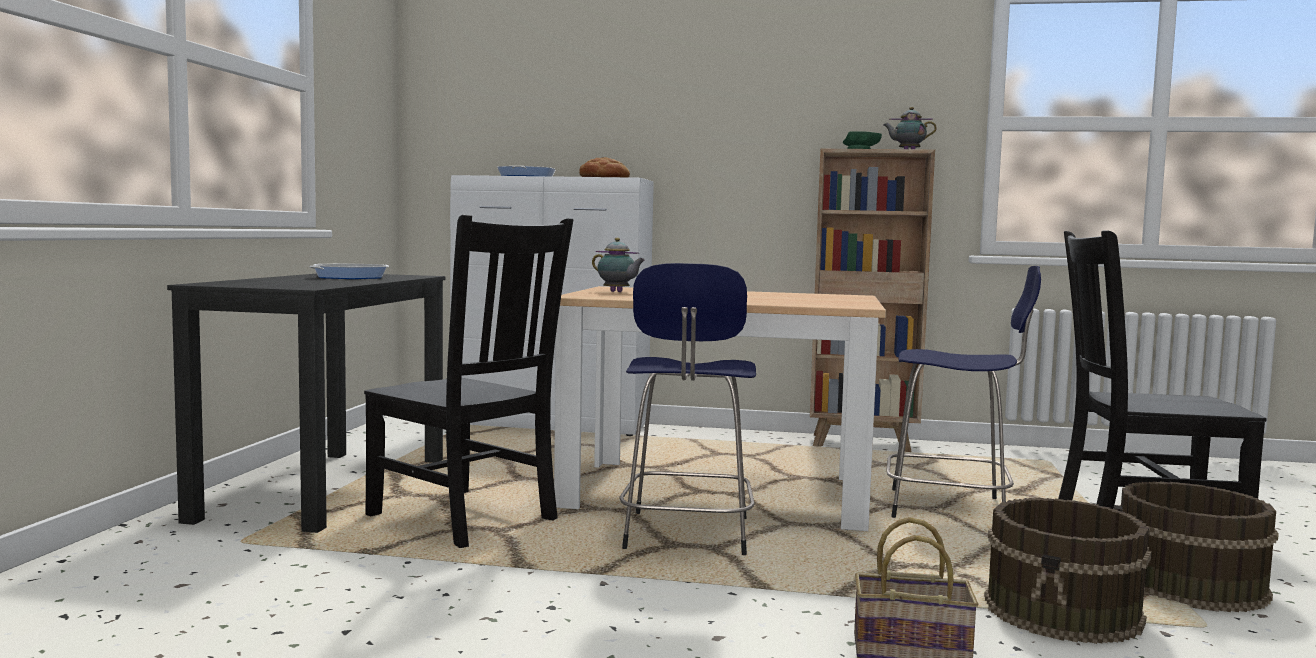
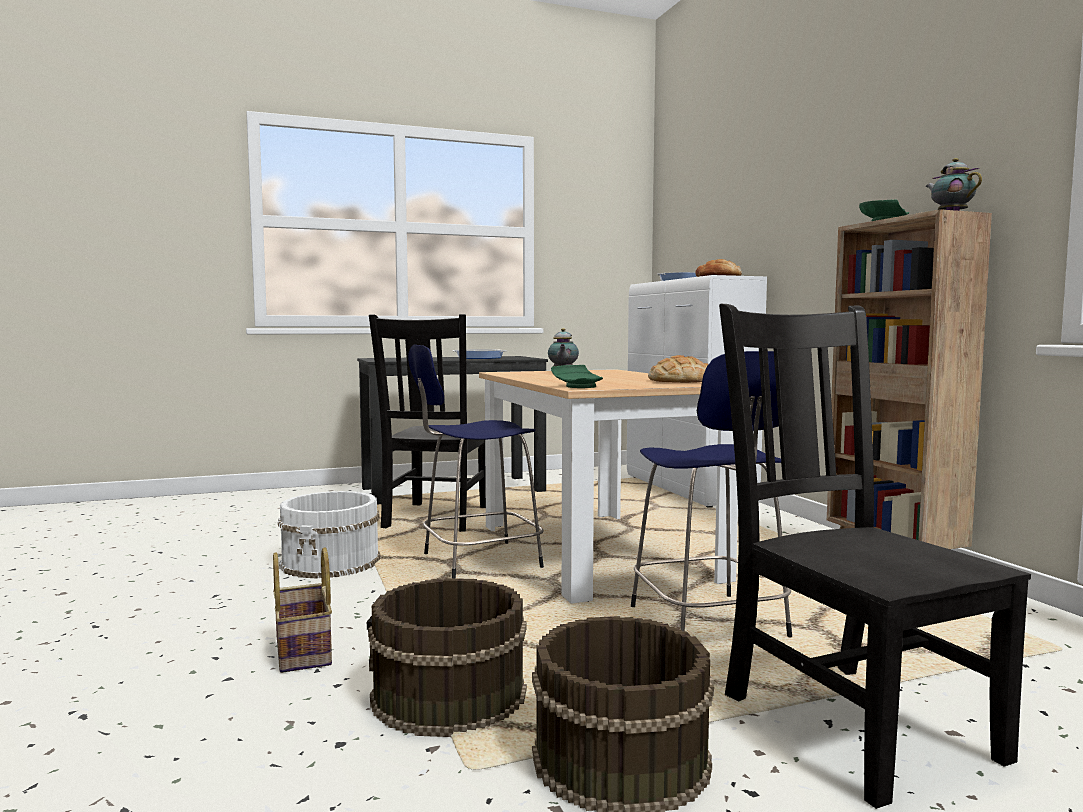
camera: 60 degrees right, 0 degrees up
none -> white bucket [278,491,380,579]
none -> green plate [551,365,603,388]
none -> bread [648,355,708,383]

